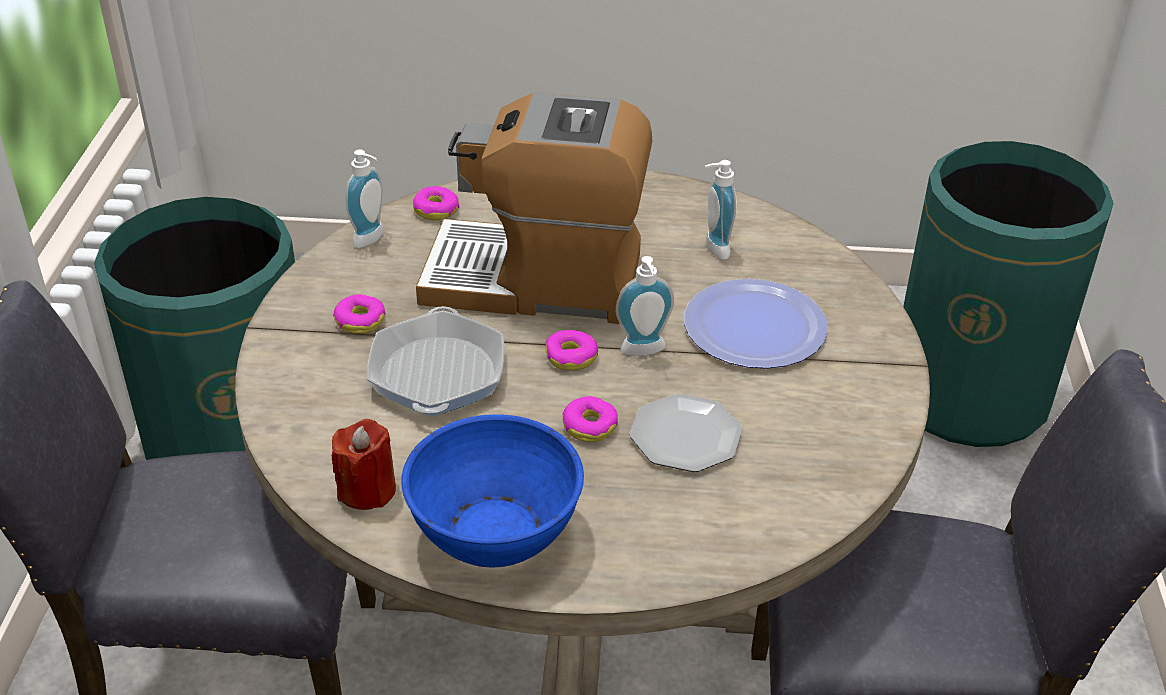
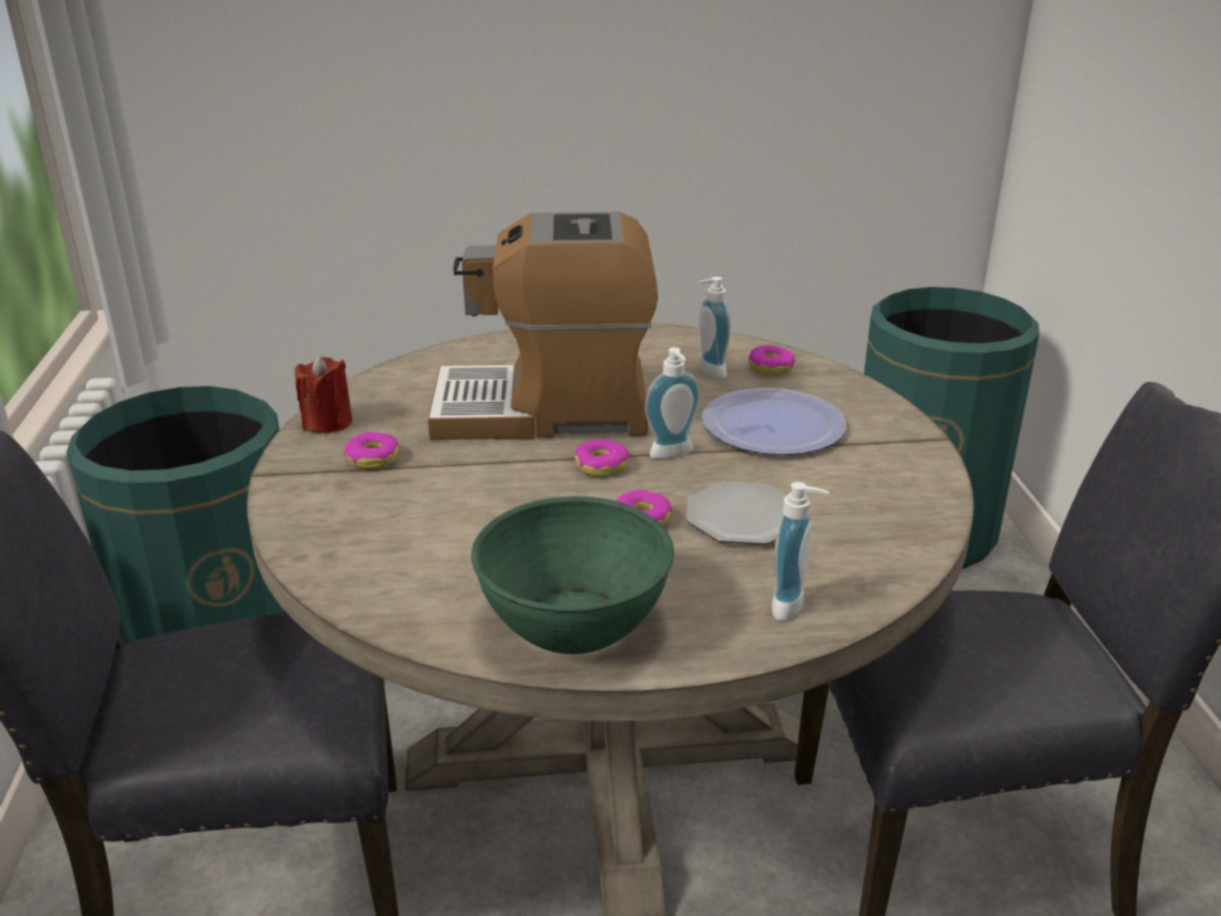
camera: 10 degrees left, 10 degrees down
red candle [332,419,396,510] -> red candle moved to [295,355,352,433]
soap dispenser [345,150,384,248] -> soap dispenser moved to [771,482,829,621]
frying pan [367,306,505,416] -> none
blue bowl [401,414,584,567] -> green bowl [471,496,674,654]
donut [413,186,459,220] -> donut moved to [748,345,795,375]

